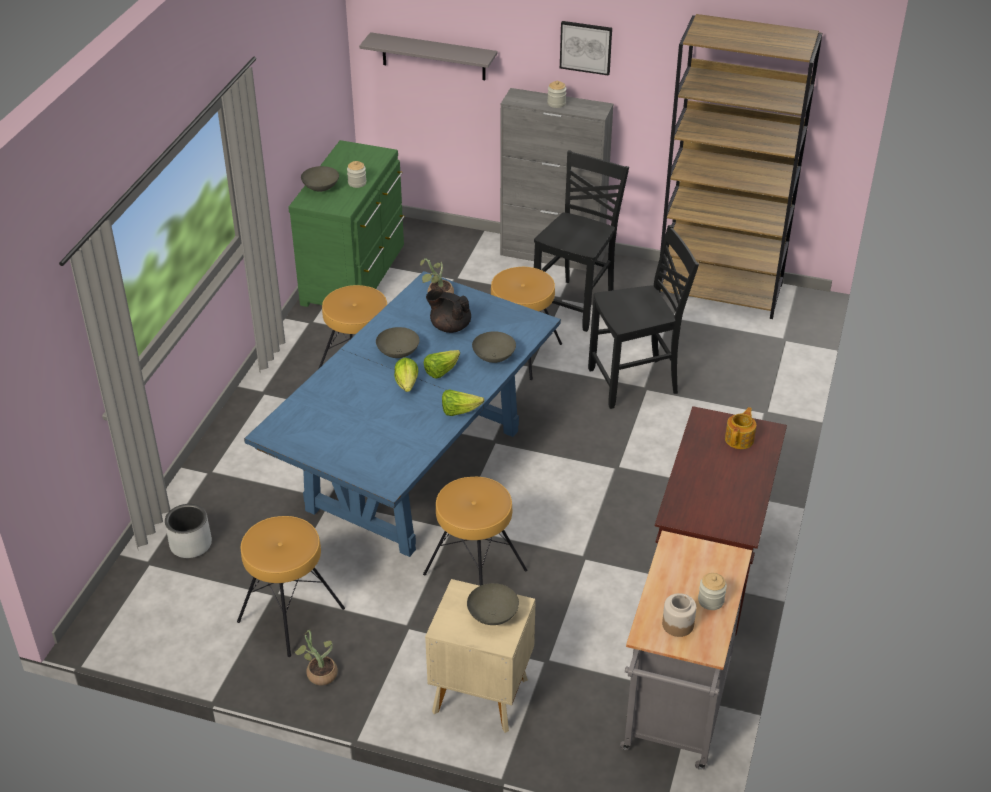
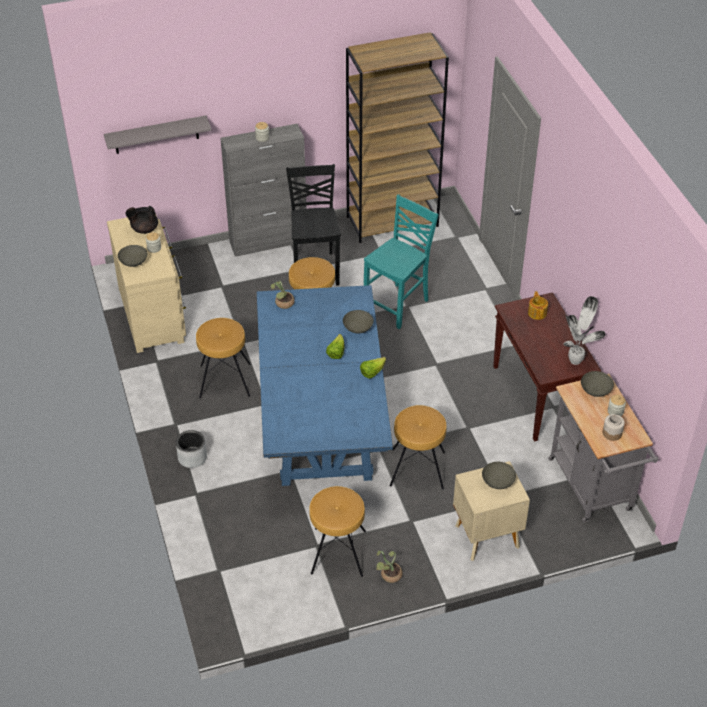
camera: 35 degrees left, 5 degrees up
grey planter [165,504,212,558] -> grey planter moved to [176,430,207,468]
green dresser [288,140,405,307] -> beige dresser [107,214,186,353]
grey bowl [376,327,420,358] -> grey bowl moved to [581,371,614,397]
lettuce [394,357,418,392] -> none
black teapot [426,288,471,333] -> black teapot moved to [125,206,158,234]
picture [560,21,612,76] -> none
black chair [588,225,699,409] -> turquoise chair [364,194,439,329]
none -> potted plant [563,296,605,365]

